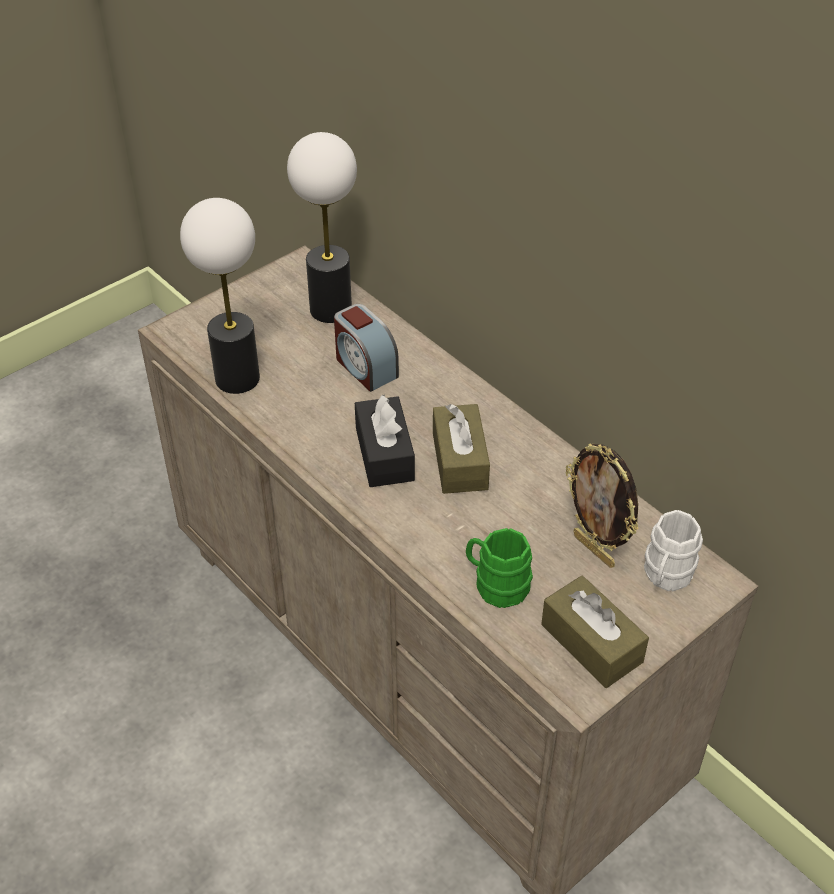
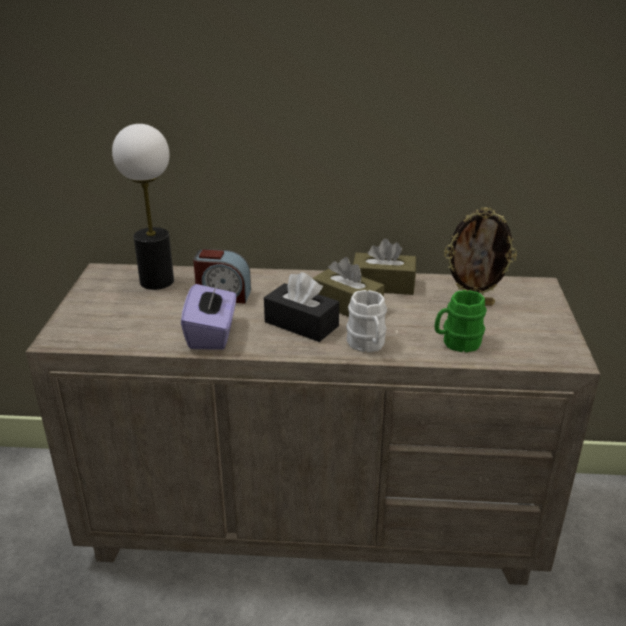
camera: 45 degrees left, 15 degrees down
table lamp [180,198,260,394] -> none
brown tissue box [541,576,649,688] -> brown tissue box moved to [353,239,416,295]
white mug [644,510,703,592] -> white mug moved to [346,290,387,353]
none -> purple tissue box [181,280,236,350]

